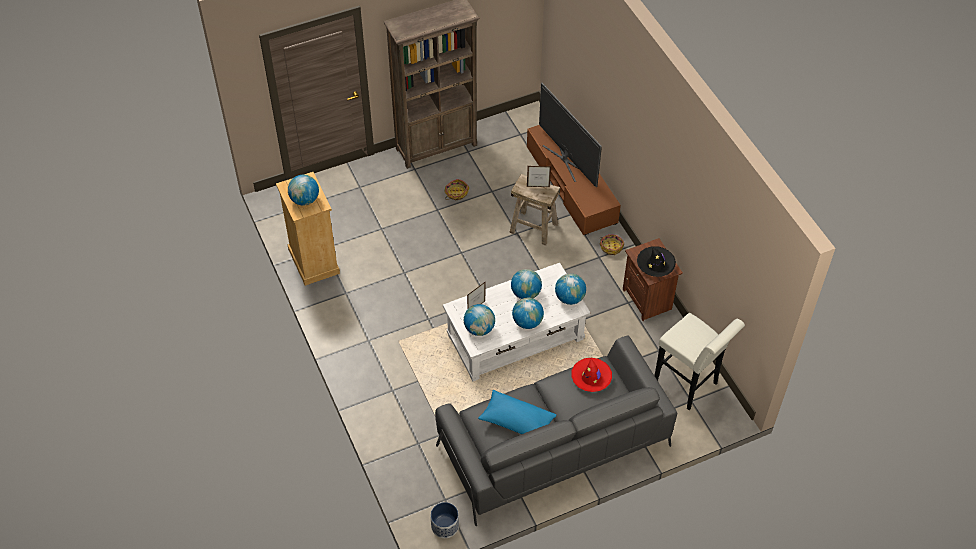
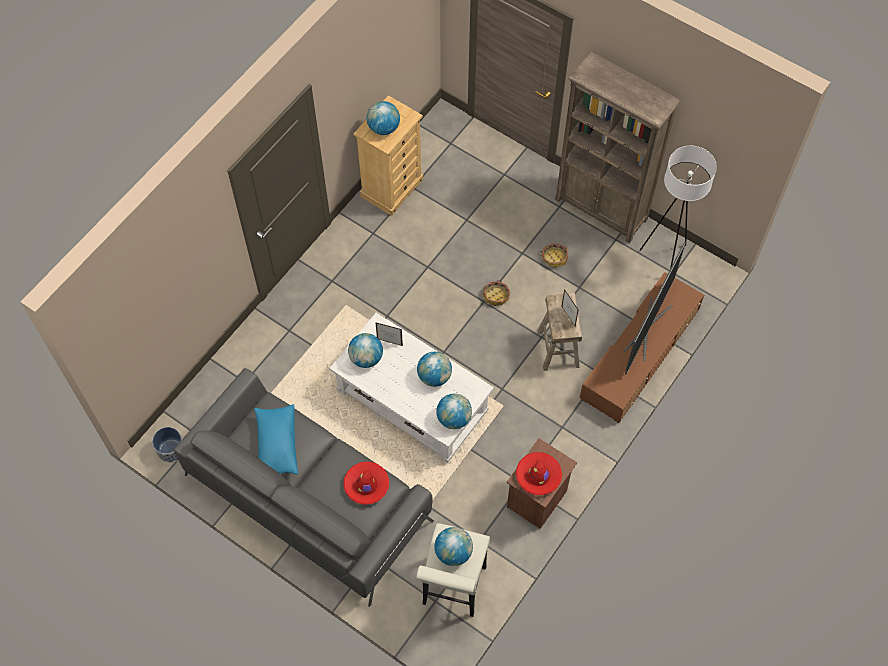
camera: 60 degrees right, 10 degrees up
globe [512,298,544,329] -> globe moved to [434,527,473,566]
basket [599,234,624,255] -> basket moved to [483,280,510,306]
black hat [637,246,676,277] -> red hat [516,452,562,495]
none -> white floor lamp [640,146,717,269]

